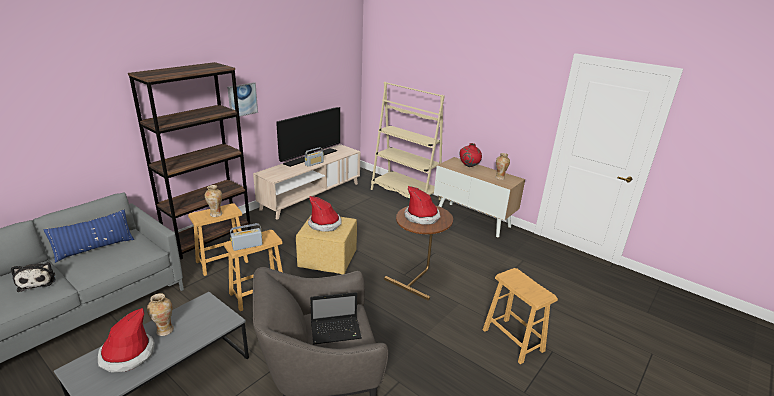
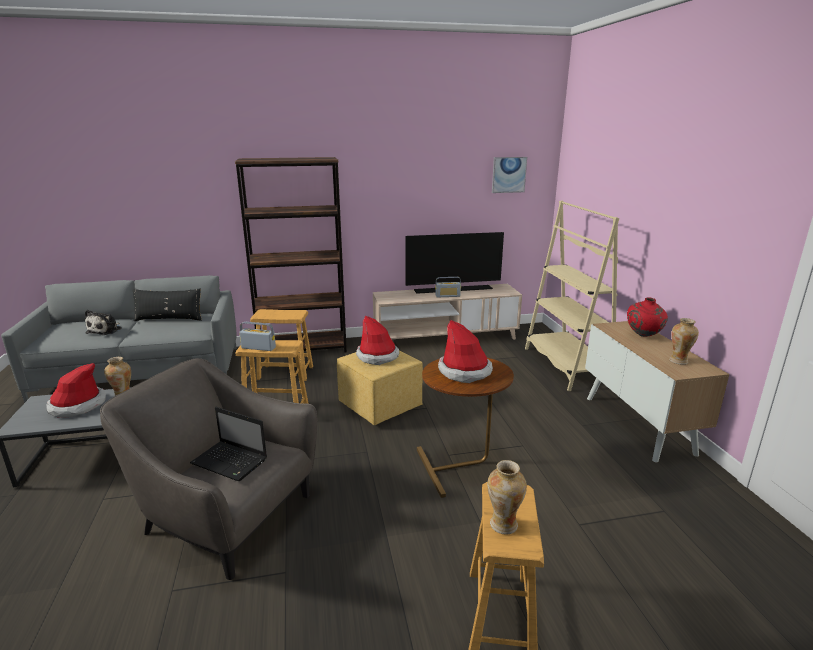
camera: 40 degrees right, 5 degrees down
blue pillow [43,209,134,263] -> black pillow [133,288,202,321]
vase [205,185,222,217] -> vase moved to [487,460,527,534]
picture [227,82,258,118] -> picture moved to [492,157,527,193]

